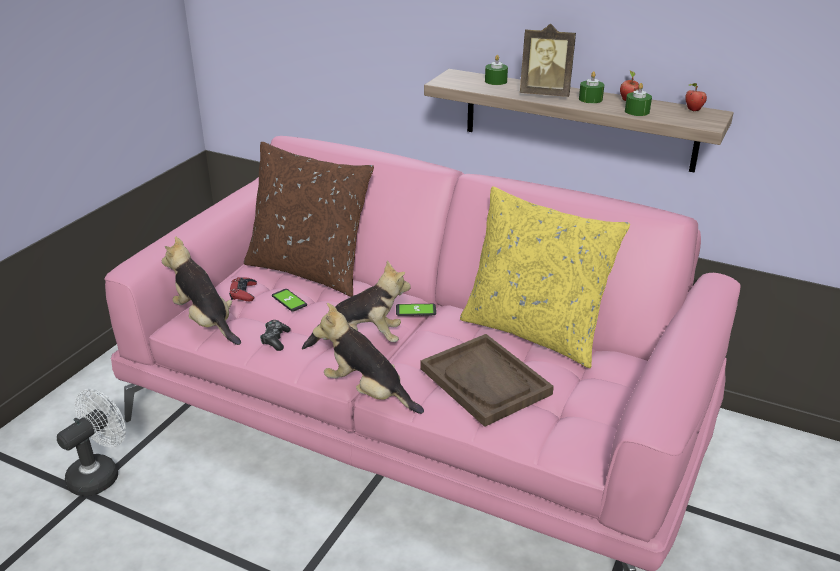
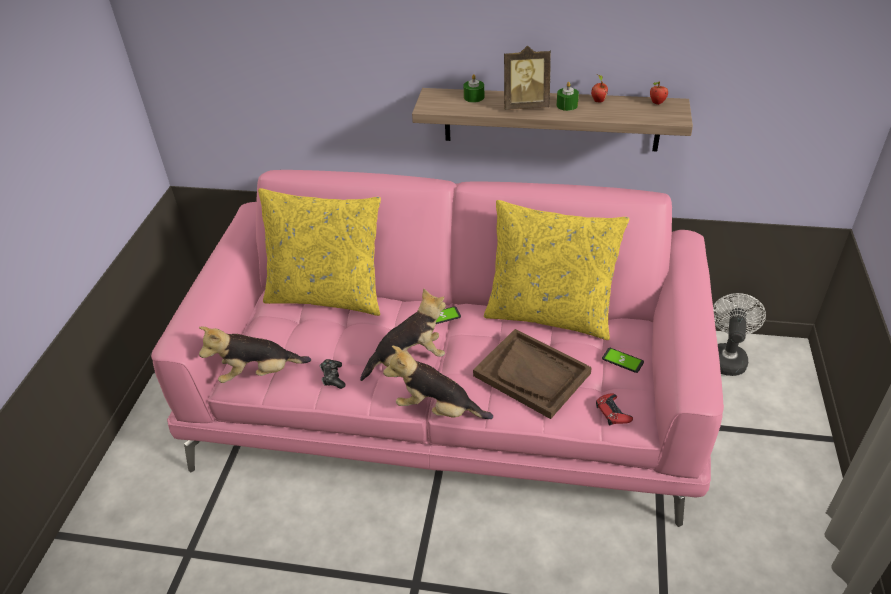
camera: 15 degrees left, 10 degrees up
white fan [57,389,126,496] -> white fan moved to [713,293,766,376]
plush toy [162,236,241,345] -> plush toy turned 45 degrees counterclockwise [199,326,311,383]
red game controller [229,277,257,301] -> red game controller moved to [596,393,633,425]
brown pillow [244,142,374,297] -> yellow pillow [258,188,381,316]
phone [272,289,307,312] -> phone moved to [602,348,644,373]
green candle [625,83,652,116] -> none

